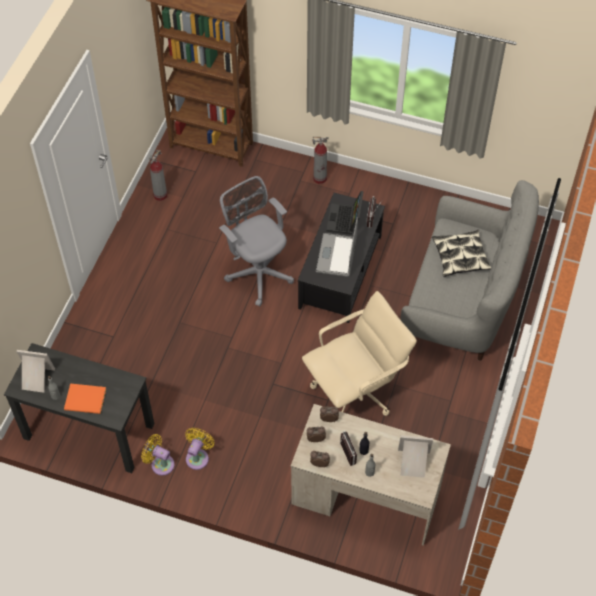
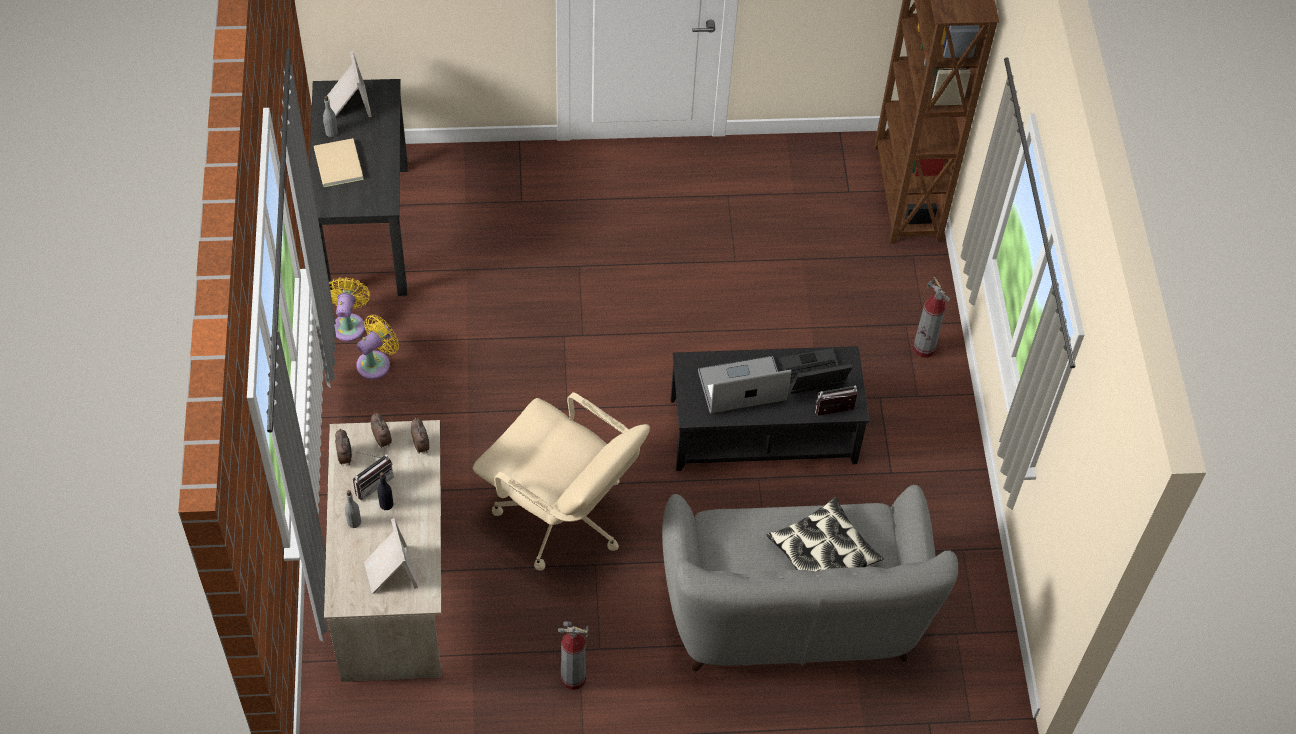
camera: 65 degrees right, 0 degrees up
orange book [64,383,106,414] -> beige book [314,138,364,187]
fire extinguisher [149,150,167,201] -> fire extinguisher moved to [558,622,588,690]
yellow fan [185,428,214,470] -> yellow fan turned 45 degrees counterclockwise [356,315,399,379]
grey office chair [219,176,294,307] -> none

